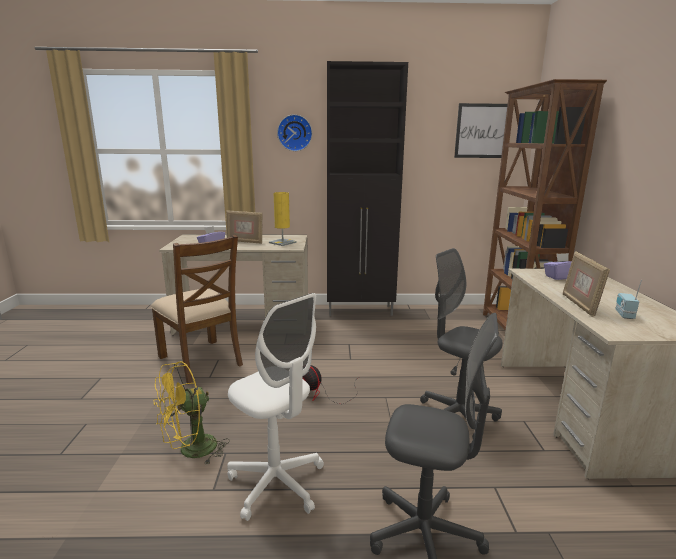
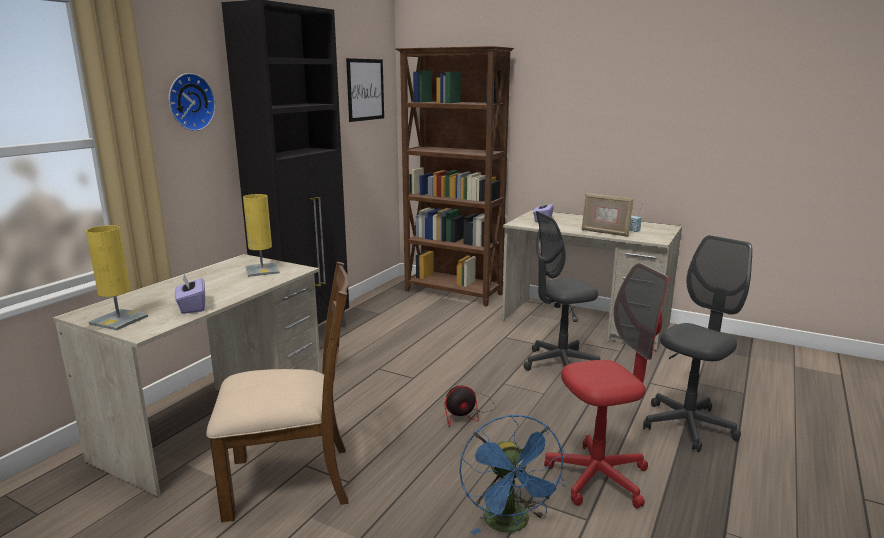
camera: 60 degrees left, 0 degrees up
yellow fan [154,361,230,466] -> blue fan [459,414,567,535]
picture frame [226,210,263,244] -> none
white office chair [227,293,324,521] -> red office chair [544,263,669,509]
none -> yellow table lamp [86,225,148,330]

